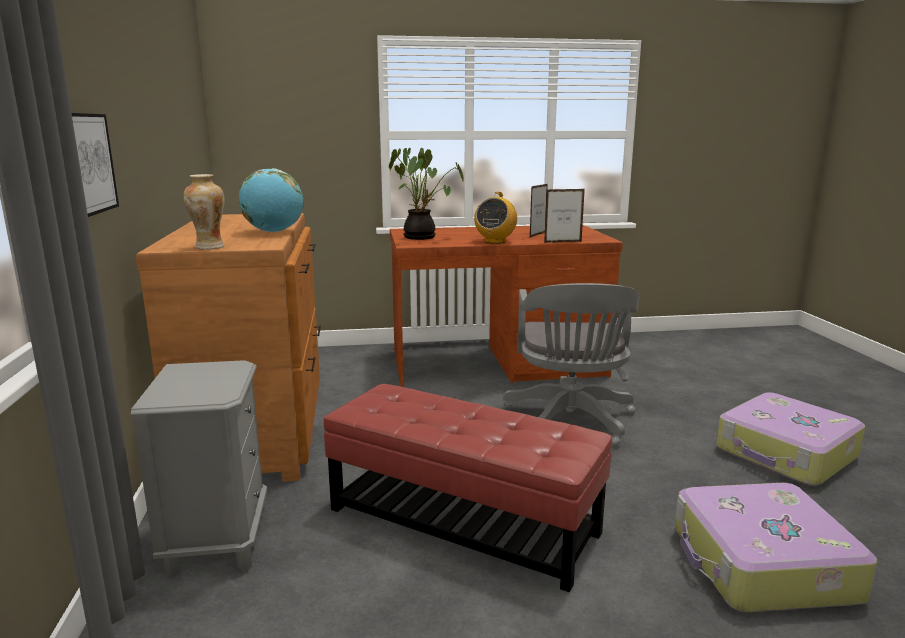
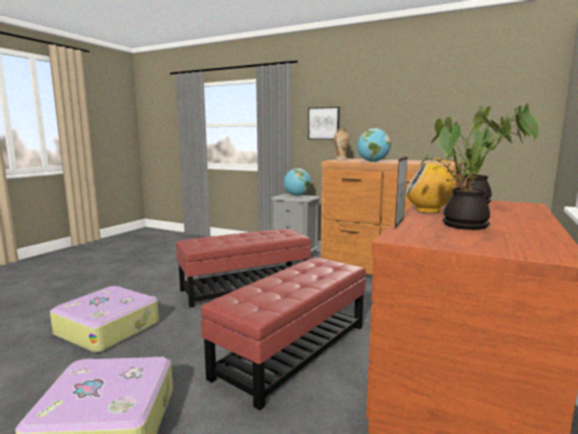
camera: 125 degrees right, 5 degrees down
radio [474,192,517,244] -> radio turned 45 degrees counterclockwise [406,158,455,213]
grey office chair [503,283,640,447] -> red ottoman [201,257,366,410]
picture frame [530,184,548,237] -> potted plant [420,103,539,230]
none -> globe [284,168,311,196]

